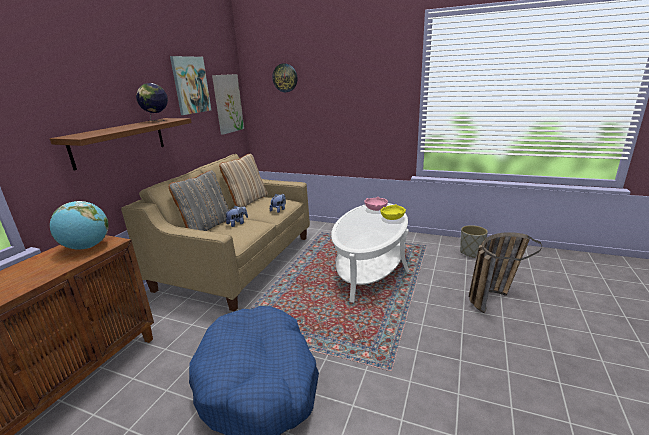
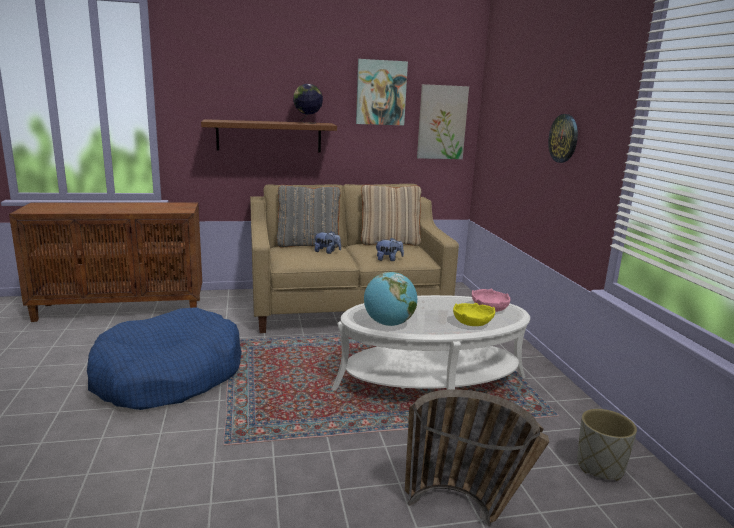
camera: 55 degrees right, 5 degrees down
globe [50,201,108,250] -> globe moved to [364,272,417,326]
wall clock [272,63,297,92] -> wall clock moved to [548,114,578,163]

